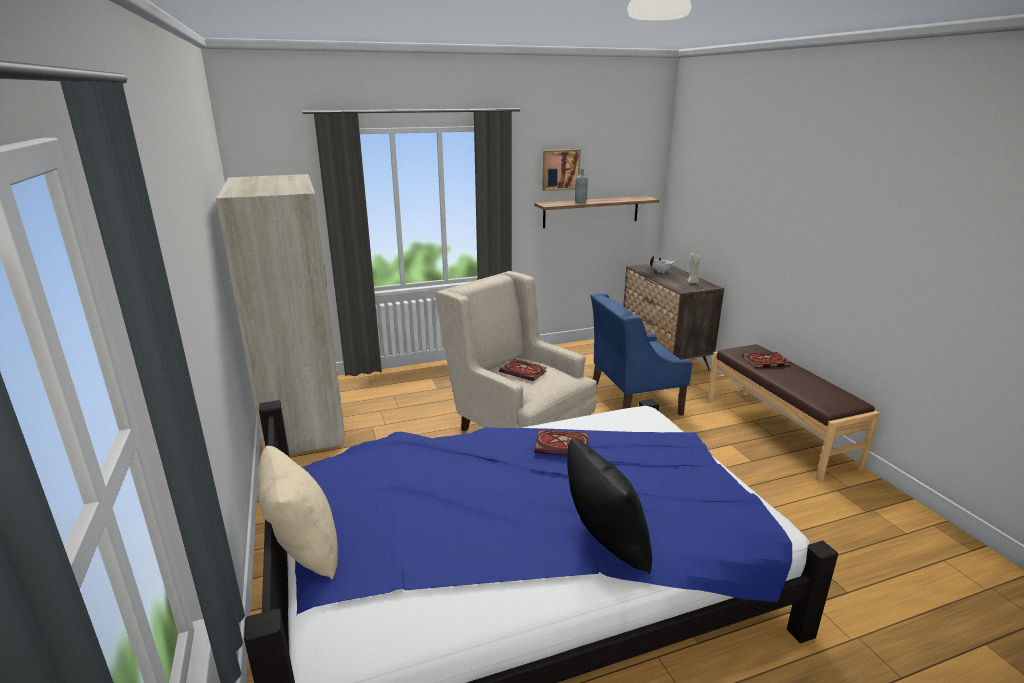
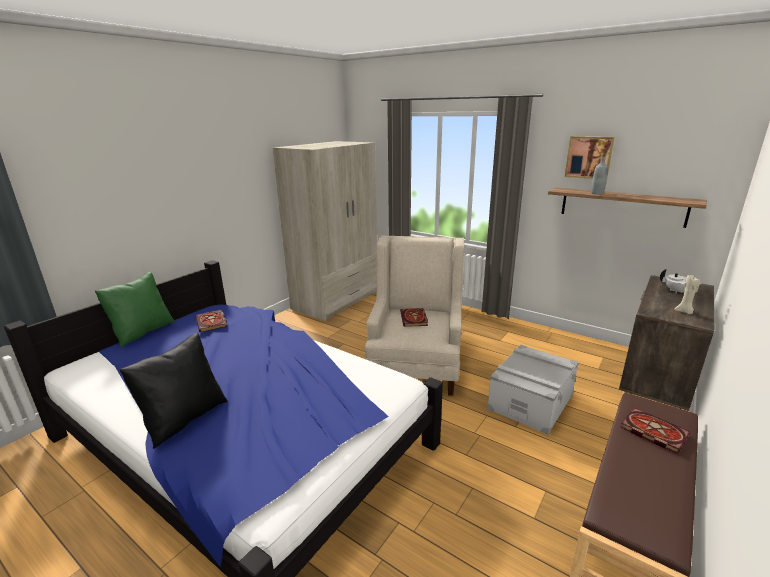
camera: 55 degrees right, 0 degrees up
beige pillow [258,446,338,579] -> green pillow [95,272,175,347]
book [534,429,589,455] -> book moved to [196,310,227,332]
blue armchair [590,293,692,416] -> grey storage box [487,345,579,435]

